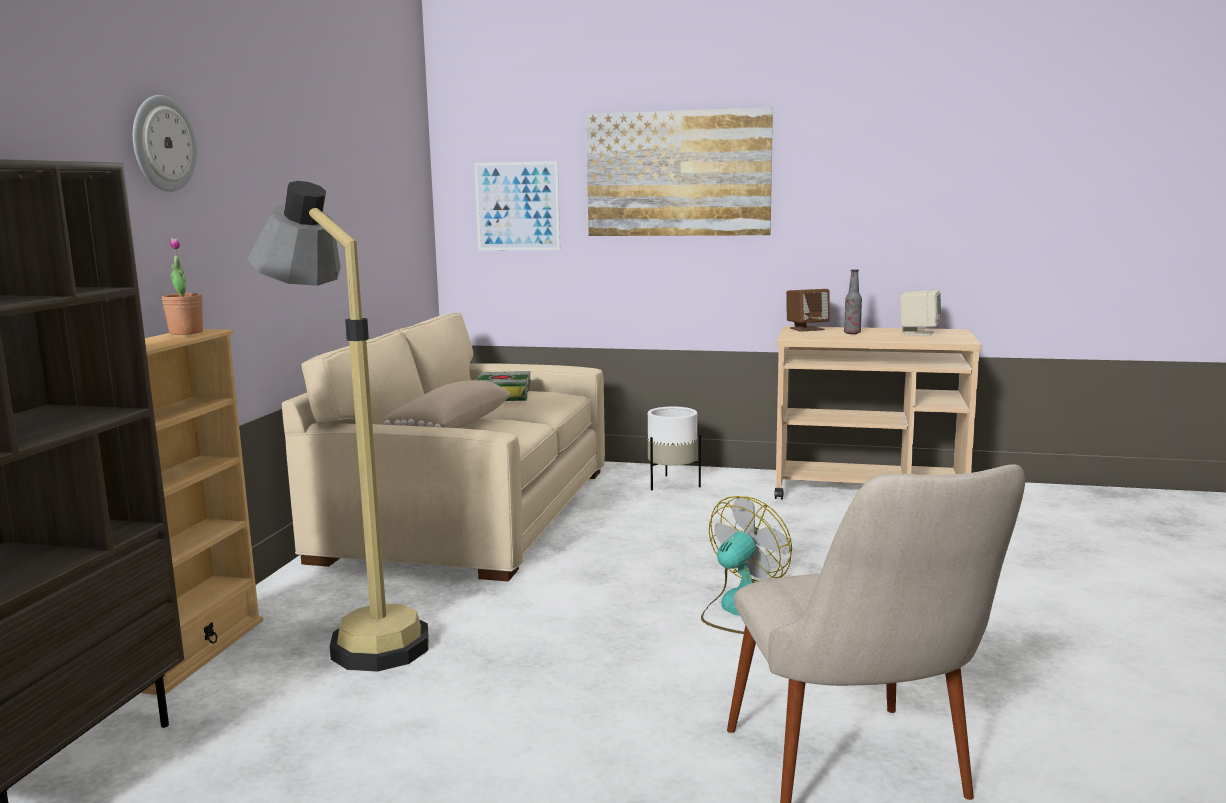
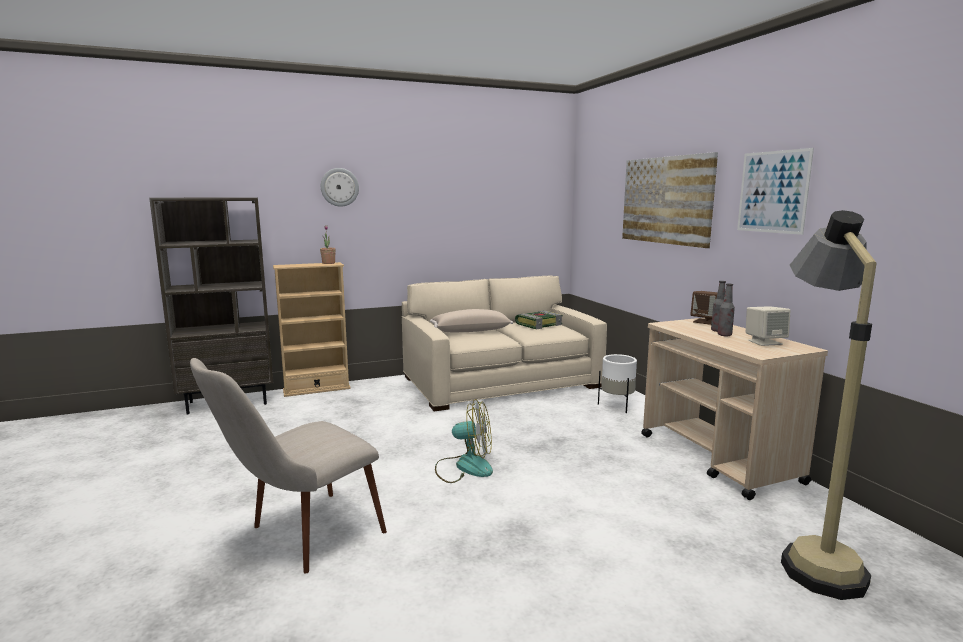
camera: 55 degrees right, 0 degrees up
floor lamp [247,181,429,672] -> floor lamp moved to [781,210,876,600]
picture [474,161,560,250] -> picture moved to [737,148,814,235]
none -> bottle [718,283,735,336]

